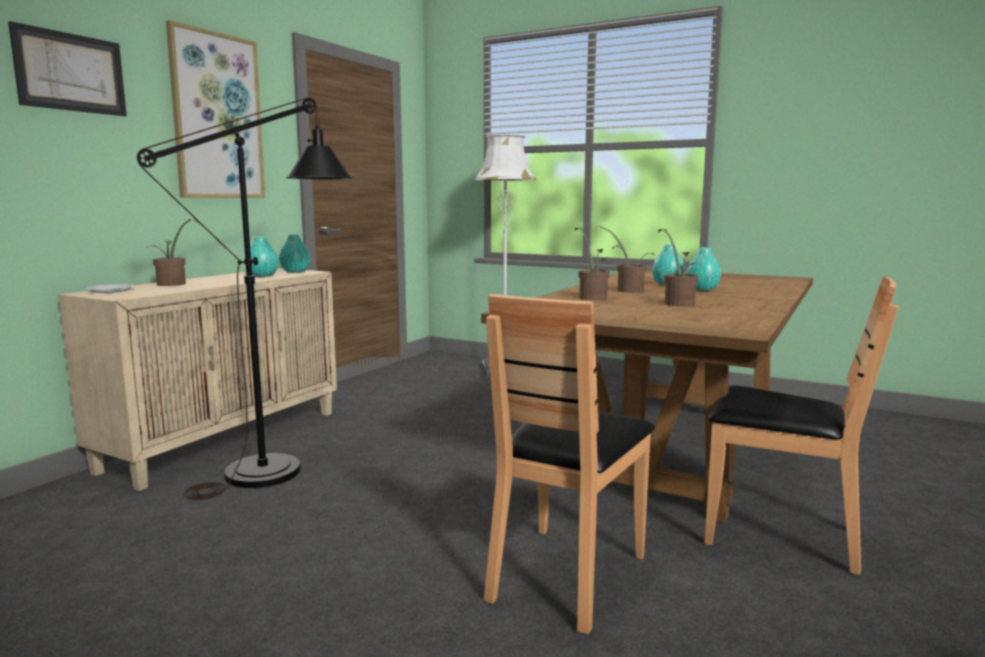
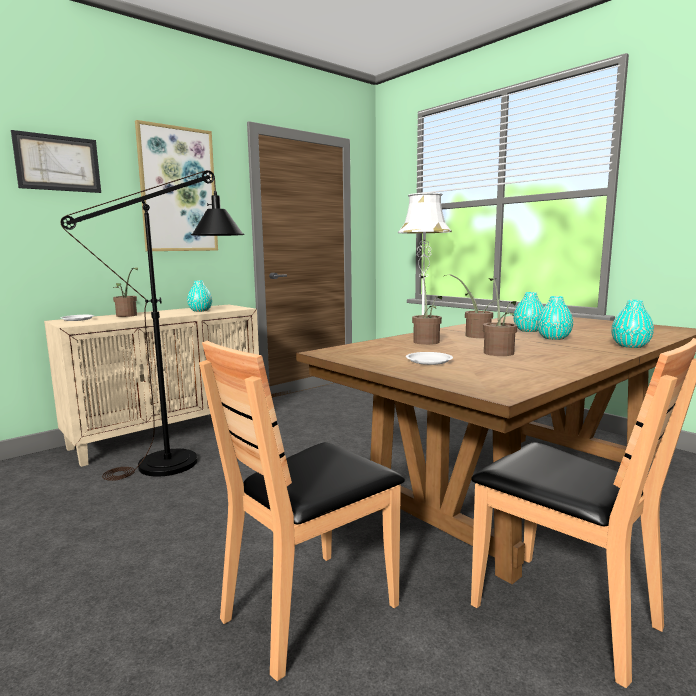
camera: 20 degrees right, 0 degrees up
turquoise vase [279,234,310,273] -> turquoise vase moved to [611,300,654,348]
none -> white plate [406,352,453,365]

